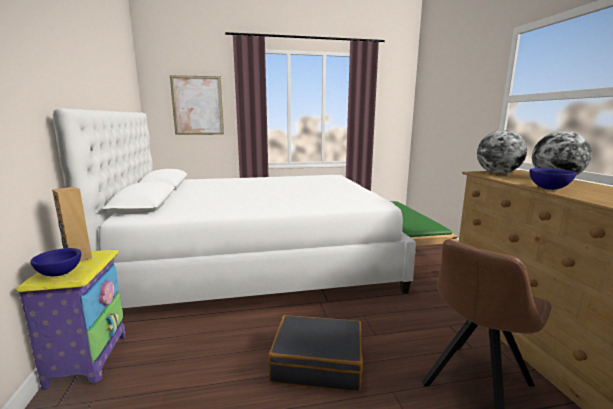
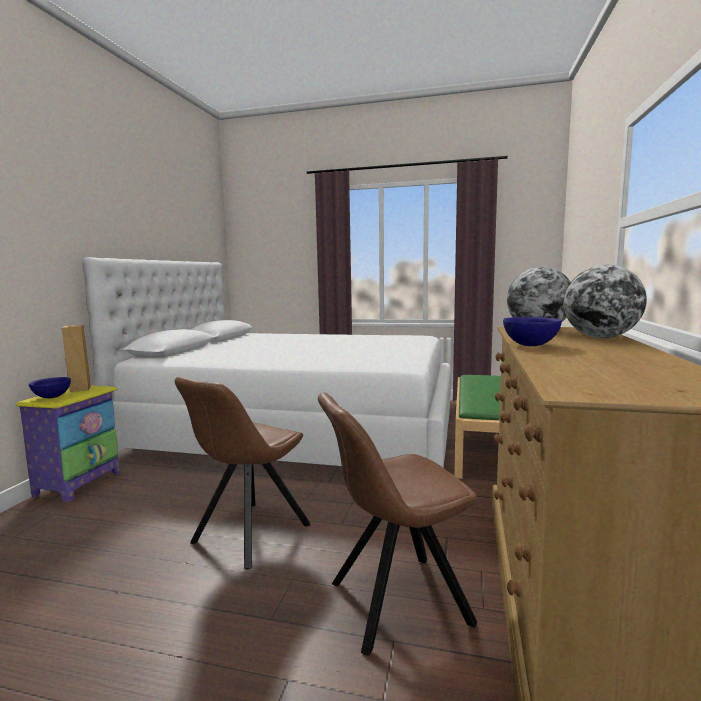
camera: 25 degrees right, 5 degrees down
picture [170,75,224,135] -> none
black suitcase [268,315,363,391] -> brown chair [175,377,310,569]

